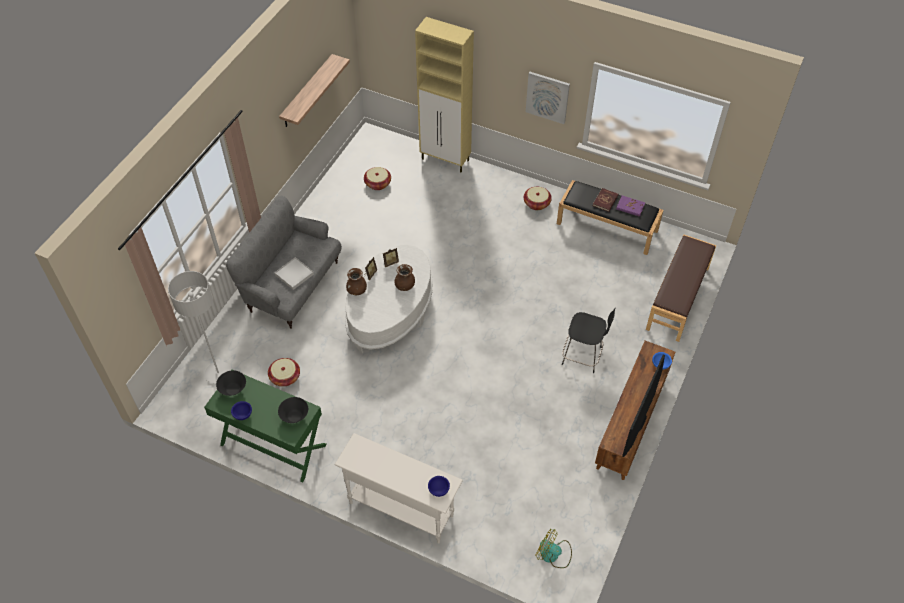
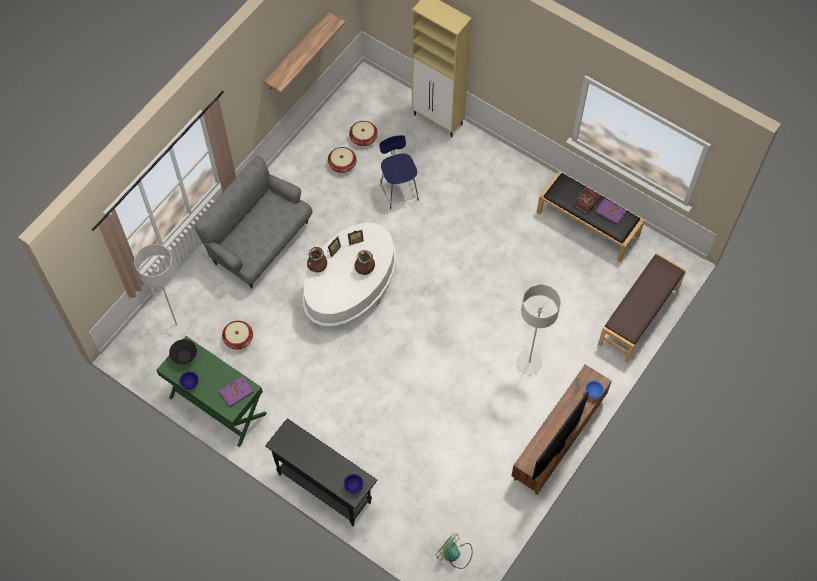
camera: 10 degrees right, 10 degrees up
white tray [275,257,314,290] -> none
black bowl [278,397,308,423] -> purple book [219,376,254,407]
white console table [334,433,463,543] -> black console table [265,418,377,526]
basket [524,187,552,210] -> basket moved to [328,147,356,173]
picture [526,72,570,124] -> none
black stool [562,309,615,373] -> grey floor lamp [516,284,561,374]
none -> blue stool [379,135,419,209]

